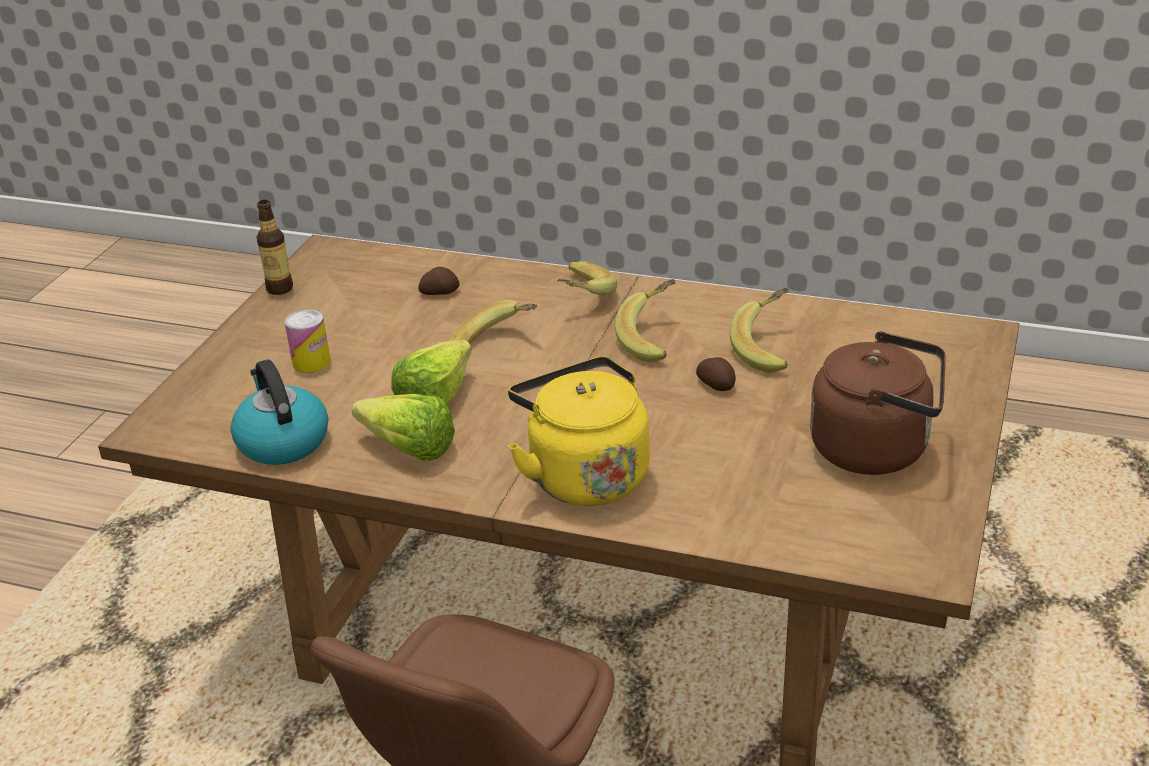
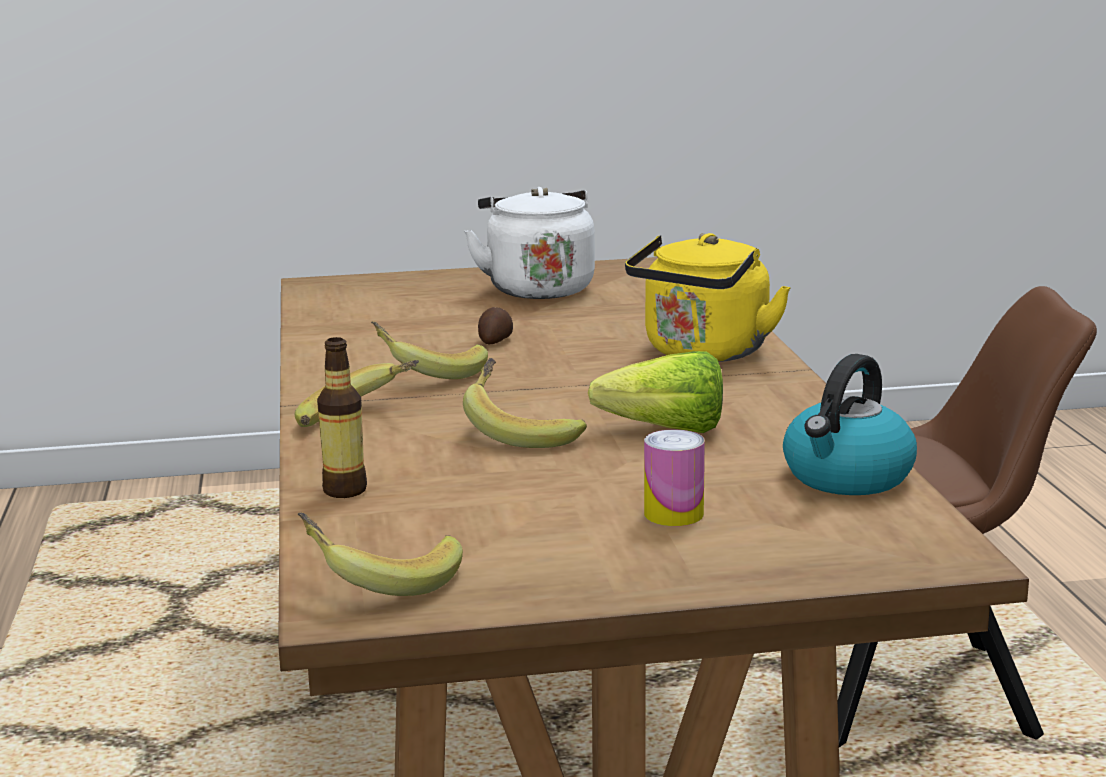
camera: 120 degrees left, 15 degrees down
bottle [257,200,293,295] -> bottle moved to [317,337,367,498]
lettuce [352,394,455,461] -> none
potato [418,267,460,295] -> none
banana [730,287,789,373] -> banana moved to [298,512,463,596]
brown kettle [810,331,946,475] -> white kettle [464,187,595,299]

